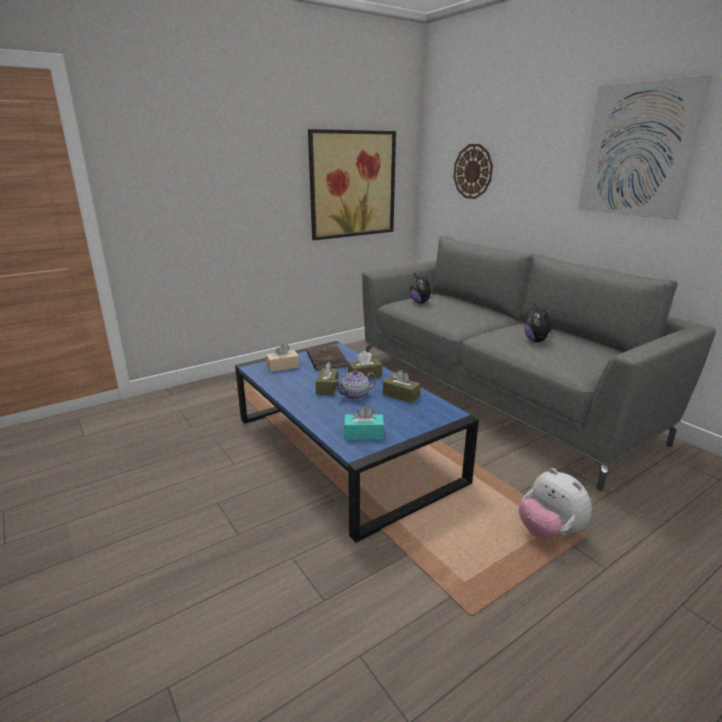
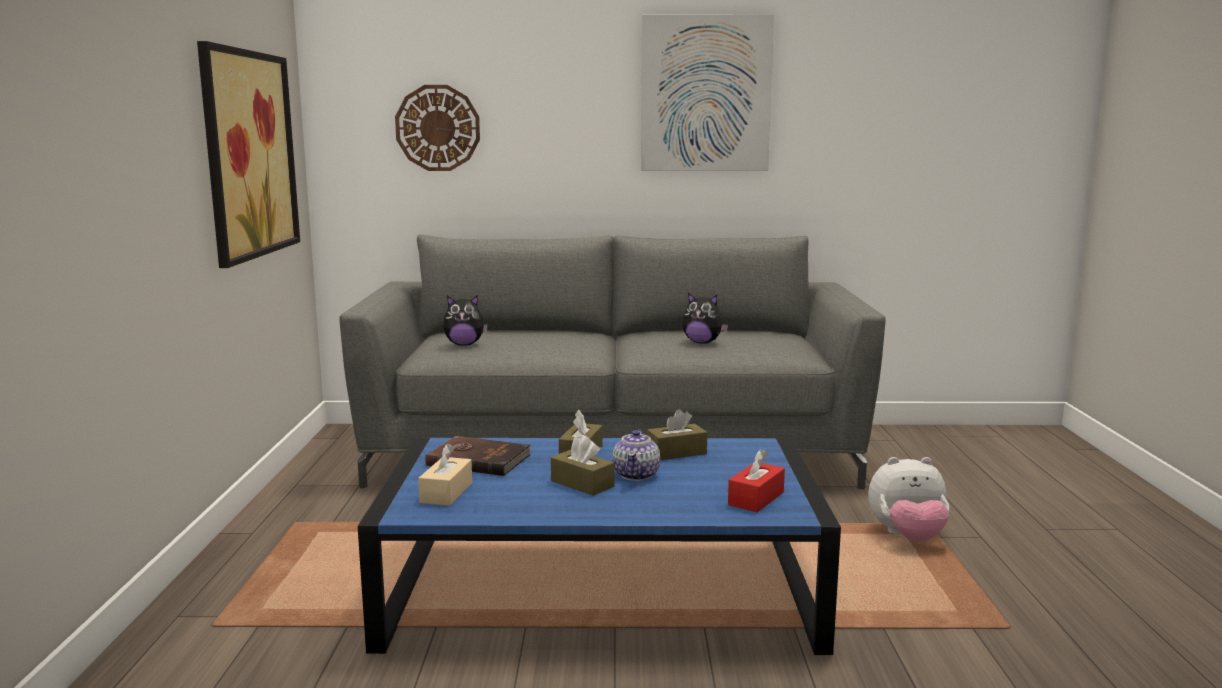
camera: 55 degrees left, 10 degrees down
turquoise tissue box [344,406,384,440] -> red tissue box [728,449,785,512]

